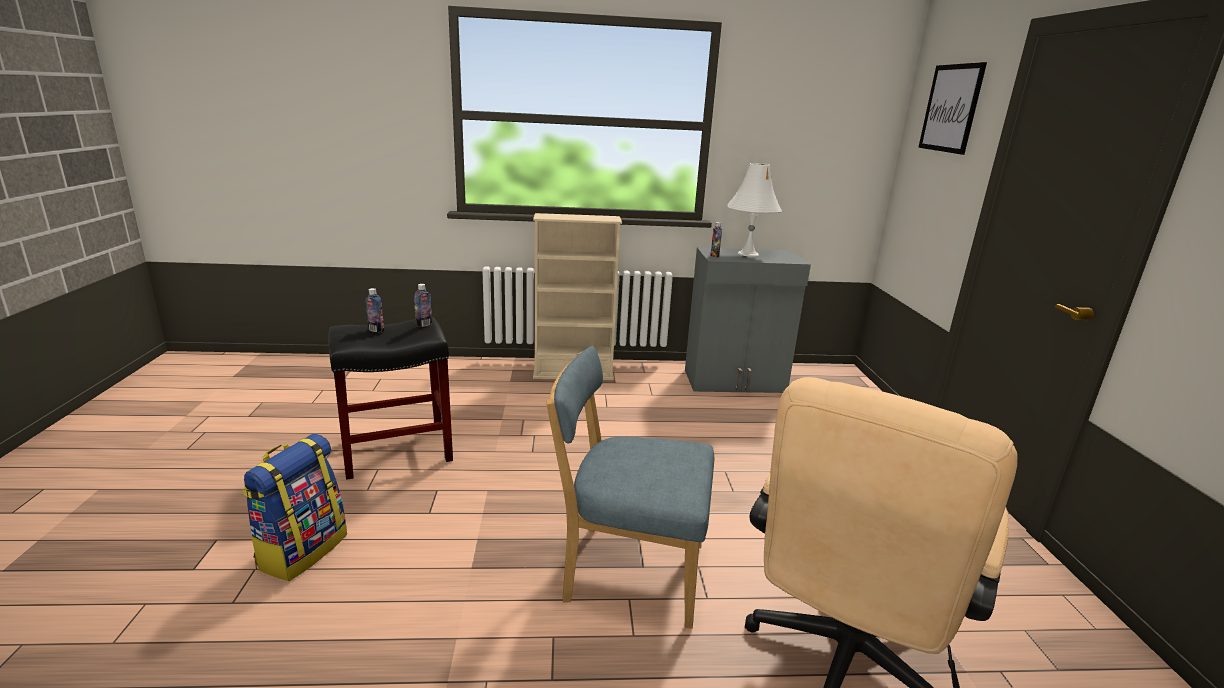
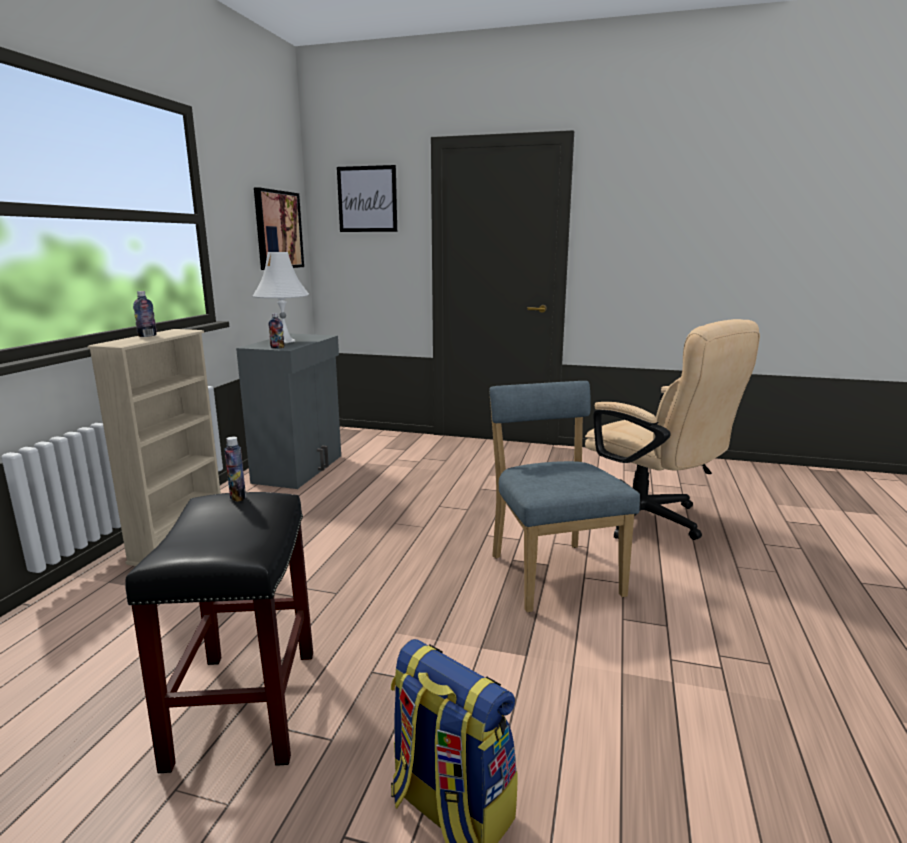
camera: 70 degrees left, 5 degrees down
bottle [366,288,384,332] -> bottle moved to [133,291,157,337]
blue chair [546,346,714,629] -> blue chair turned 135 degrees clockwise [489,381,640,612]
none -> picture [254,187,304,270]

